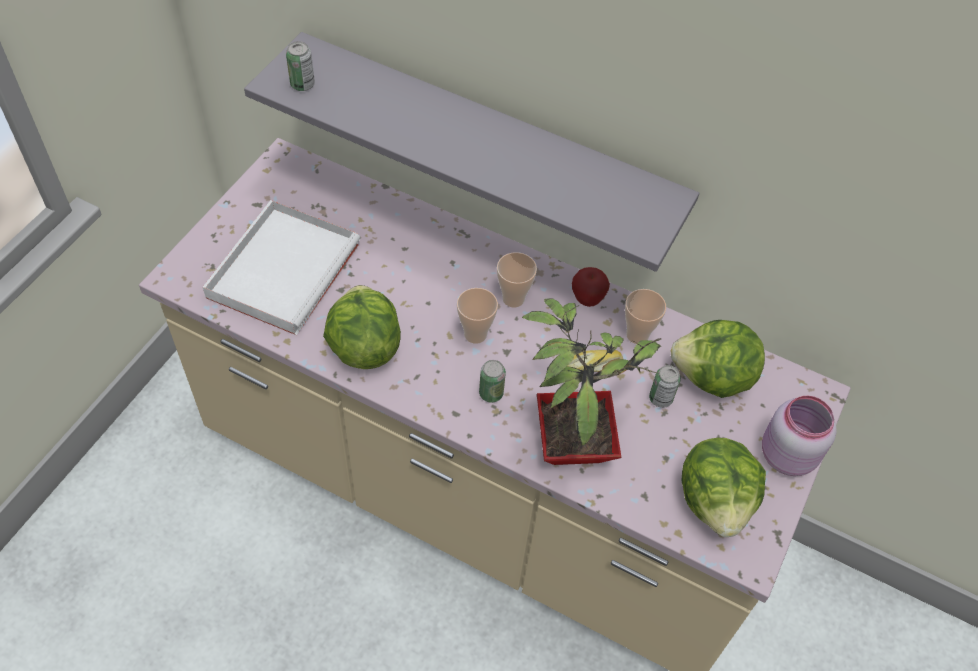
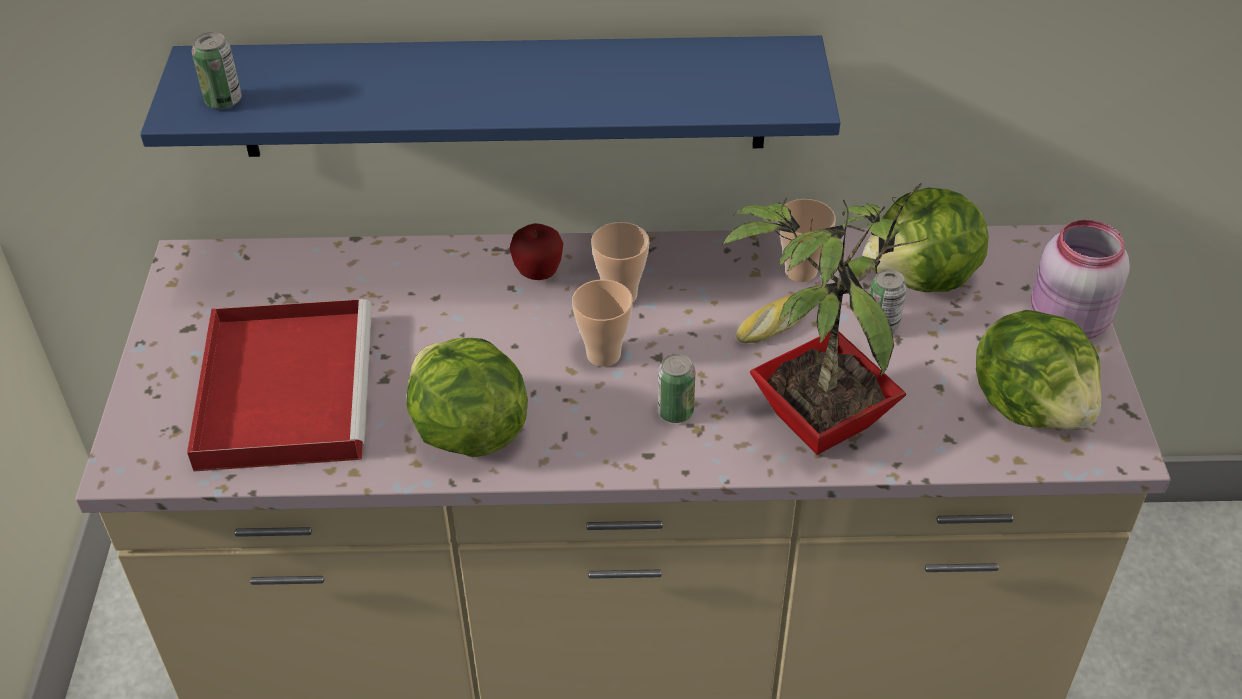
camera: 25 degrees left, 10 degrees down
white tray [203,200,361,335] -> red tray [187,299,372,472]
grey shelf [244,32,699,272] -> blue shelf [140,36,840,157]
apple [572,267,610,307] -> apple moved to [509,223,563,280]

